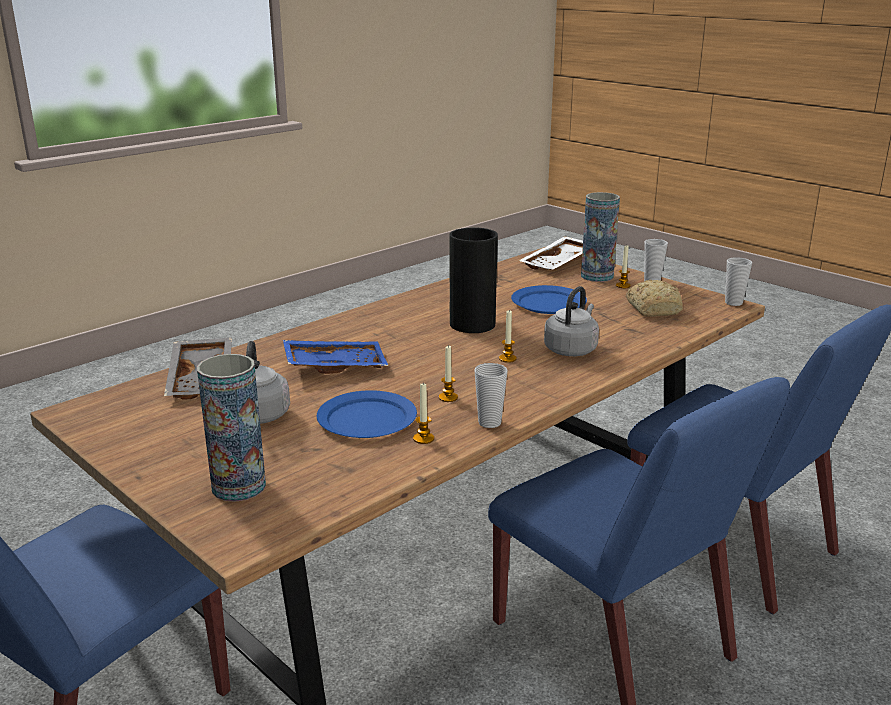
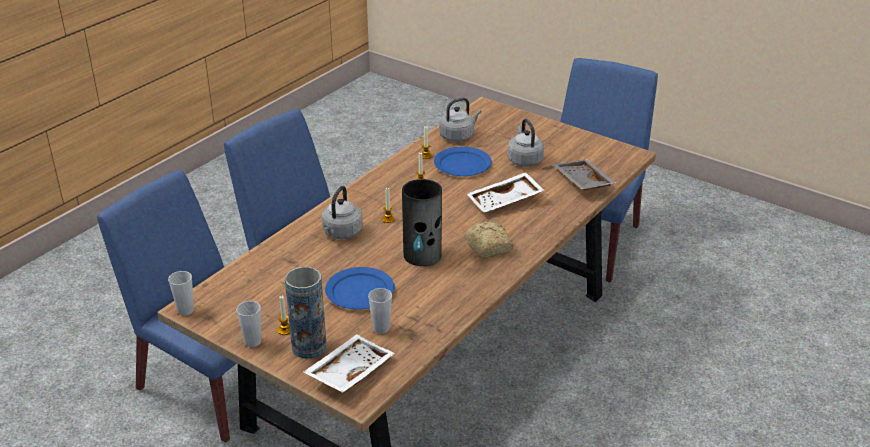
camera: 170 degrees right, 10 degrees up
vase [197,354,266,502] -> none
blue tray [283,340,388,374] -> white tray [467,172,545,213]
cup [475,363,508,428] -> cup moved to [368,288,392,334]
bread [626,280,683,317] -> bread moved to [466,221,514,258]
none -> grey kettle [439,98,481,142]

